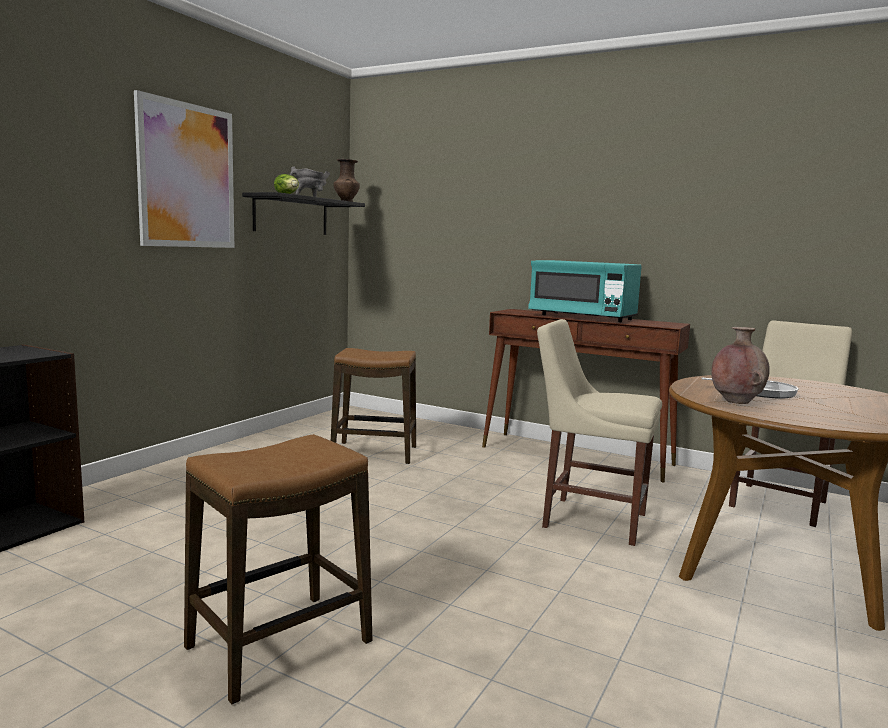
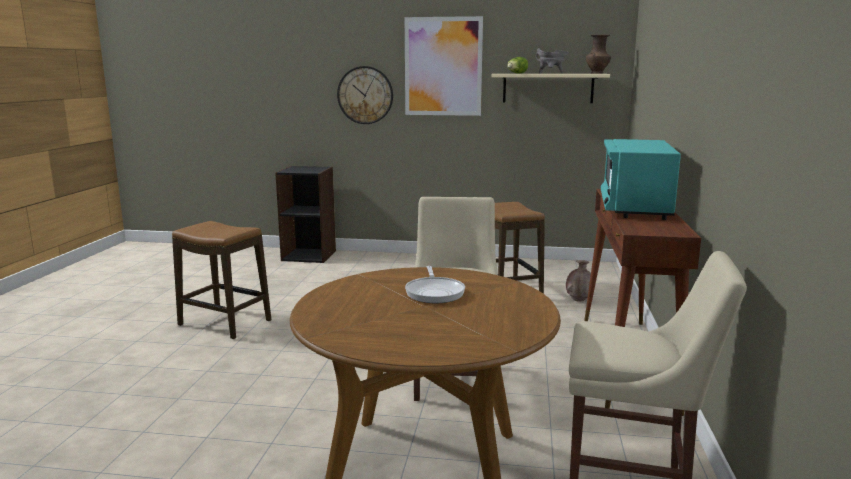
camera: 70 degrees right, 5 degrees up
black shelf [242,192,365,235] -> beige shelf [491,74,610,103]
brown vase [711,327,770,404] -> brown vase moved to [566,260,591,302]
none -> wall clock [337,66,393,124]

